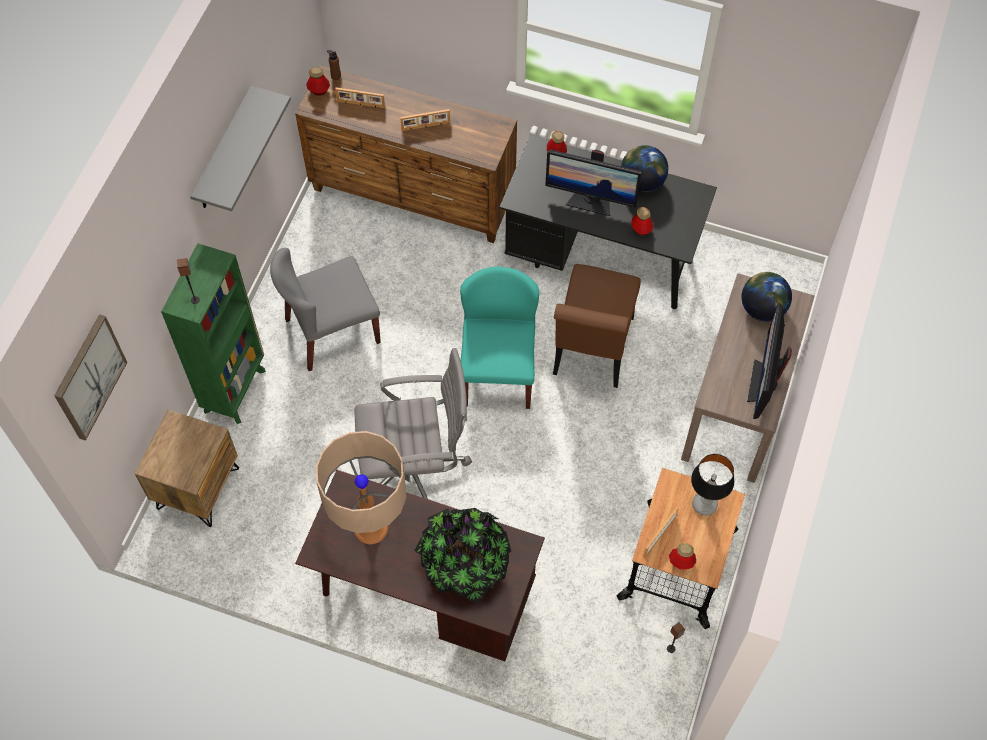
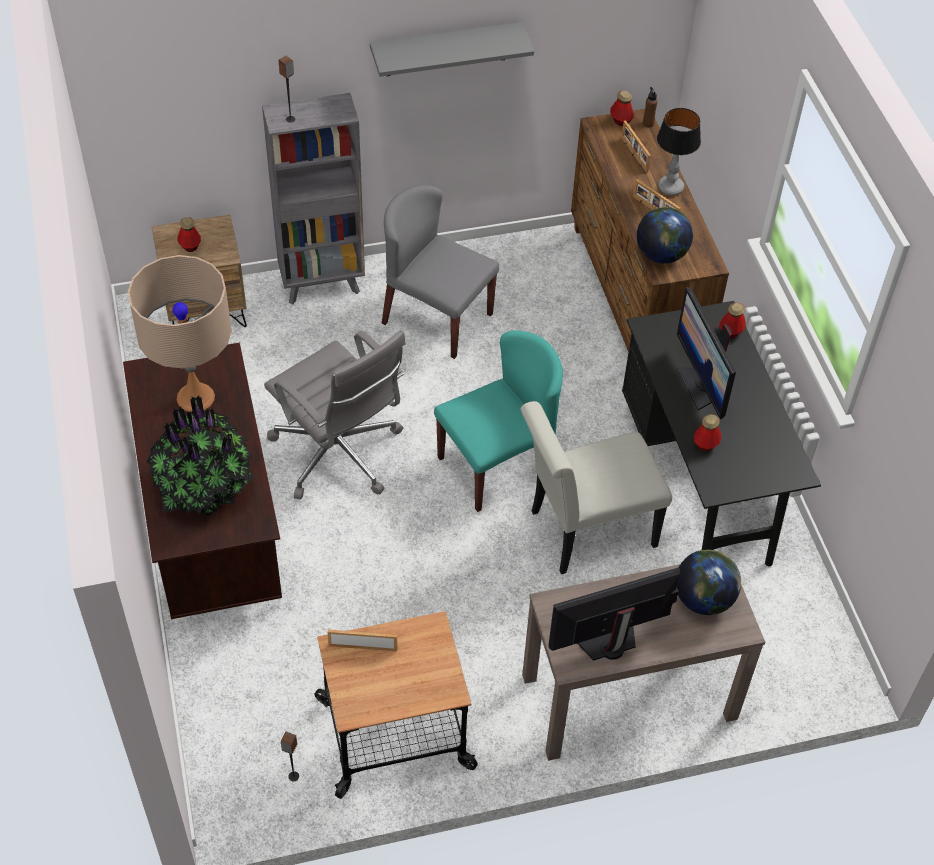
camera: 55 degrees right, 10 degrees down
picture [54,314,127,441] -> none
green bookcase [161,243,266,424] -> grey bookcase [262,93,365,305]
brown chair [553,264,641,388] -> white chair [520,401,672,574]
globe [621,145,668,193] -> globe moved to [637,207,693,264]
bottle [669,543,696,569] -> bottle moved to [178,217,201,252]
table lamp [691,454,734,516] -> table lamp moved to [657,108,701,195]

